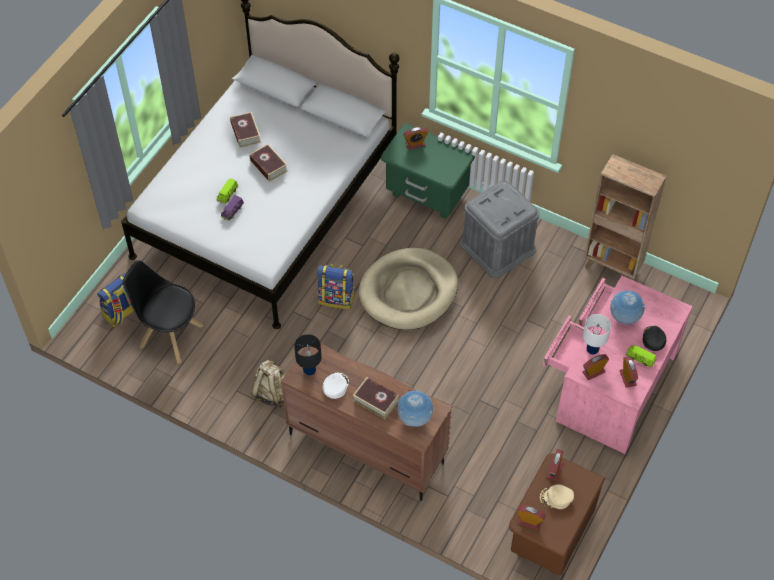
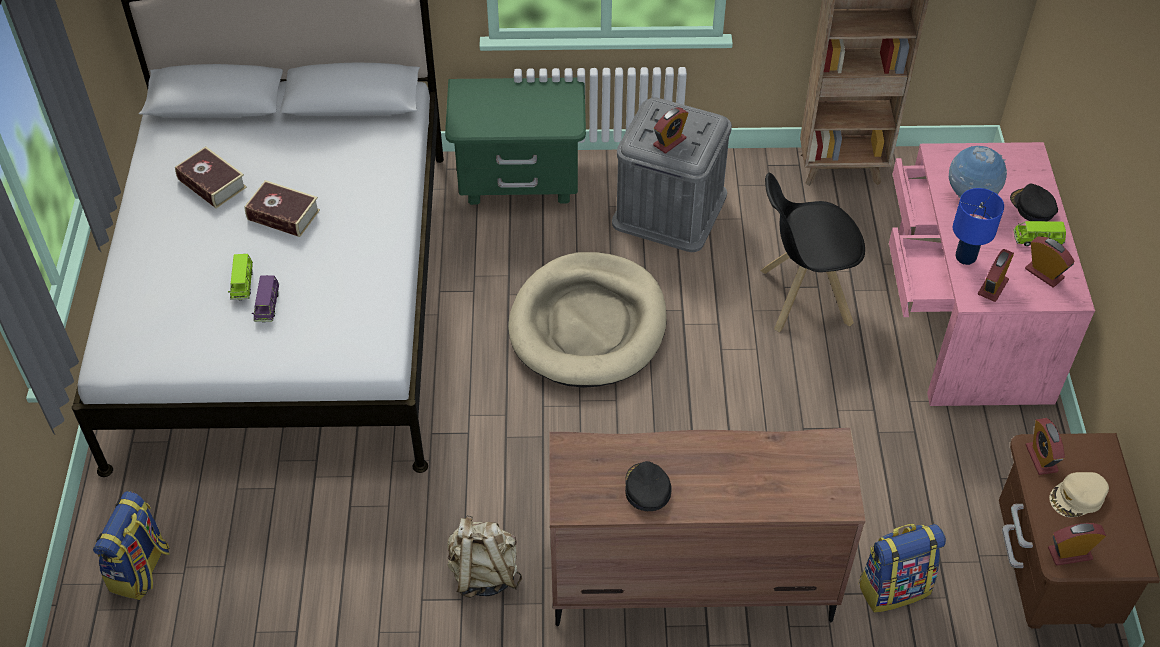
camera: 30 degrees left, 5 degrees down
black chair [123,260,204,364] -> black chair moved to [760,173,865,332]
black table lamp [294,334,321,375] -> none
backpack [317,264,355,309] -> backpack moved to [858,524,946,613]
white cap [323,373,349,399] -> black cap [625,461,672,511]
book [353,377,399,419] -> none
globe [397,390,434,427] -> none
alarm clock [404,127,428,150] -> alarm clock moved to [653,107,688,154]
white table lamp [583,314,611,354] -> blue table lamp [953,188,1004,265]

